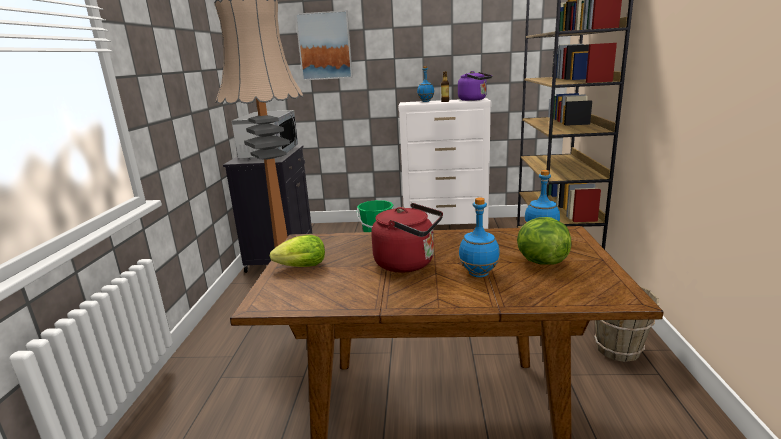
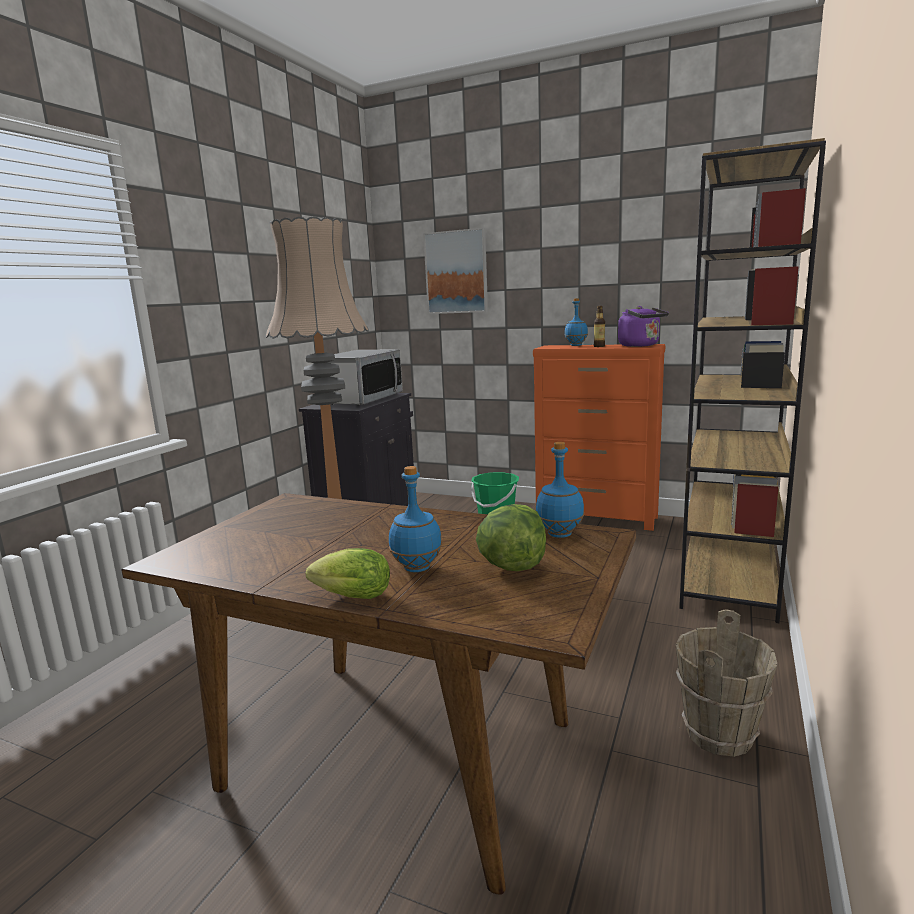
camera: 20 degrees right, 5 degrees down
lettuce [270,235,325,267] -> lettuce moved to [306,548,390,599]
red kettle [371,203,443,273] -> none
white dresser [398,98,491,229] -> orange dresser [533,344,665,531]

